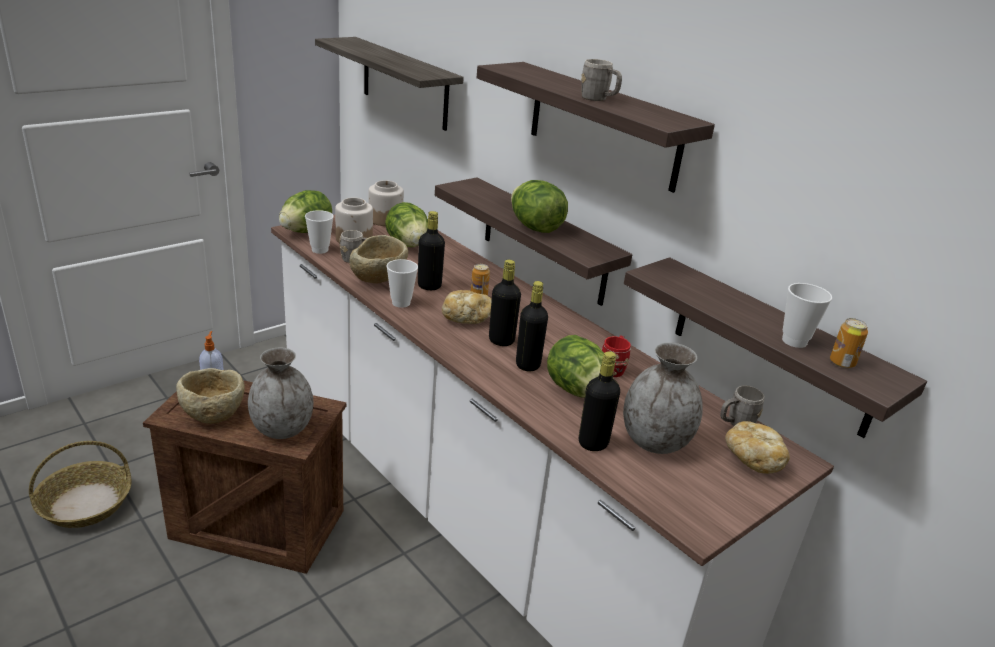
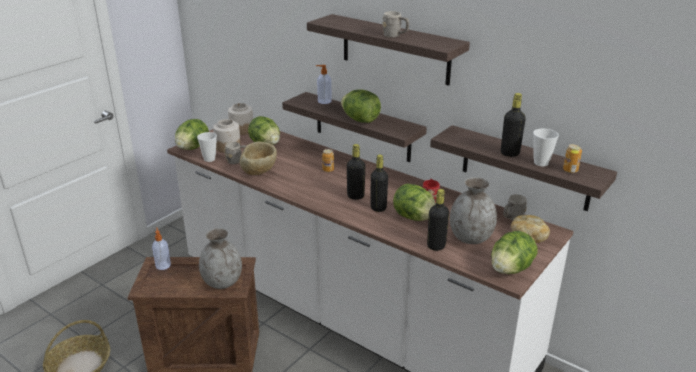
camera: 10 degrees left, 0 degrees up
beige bowl [176,368,245,424] -> none
shelf [315,37,464,131] -> none
cup [387,259,418,308] -> none
black bottle [418,211,445,290] -> black bottle moved to [501,93,526,157]
bread [442,290,492,324] -> none
none -> soap dispenser [316,65,332,104]
none -> lettuce [491,231,538,274]

